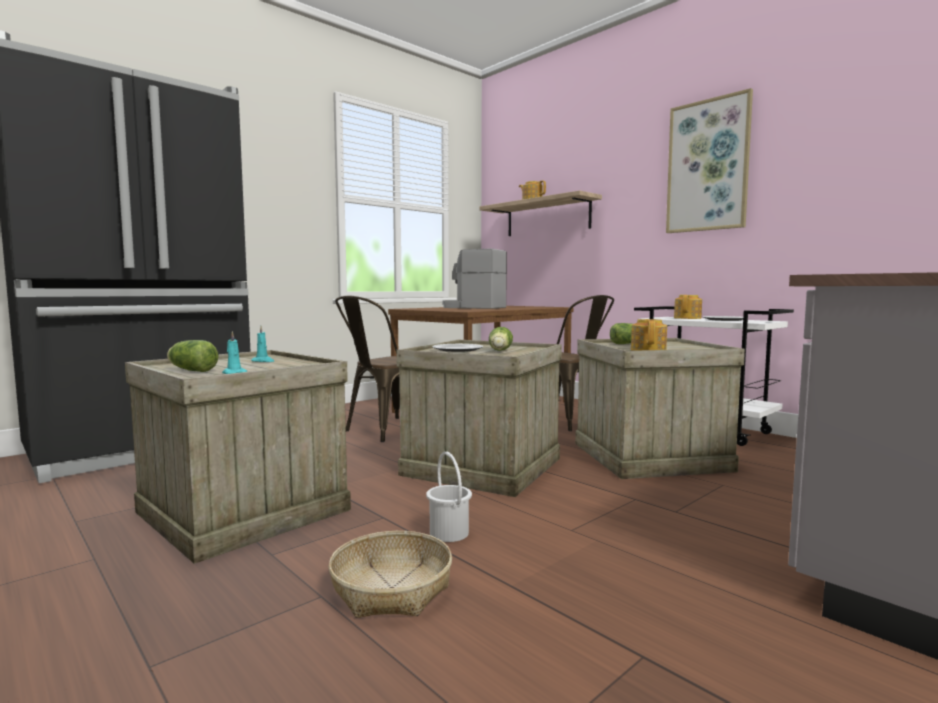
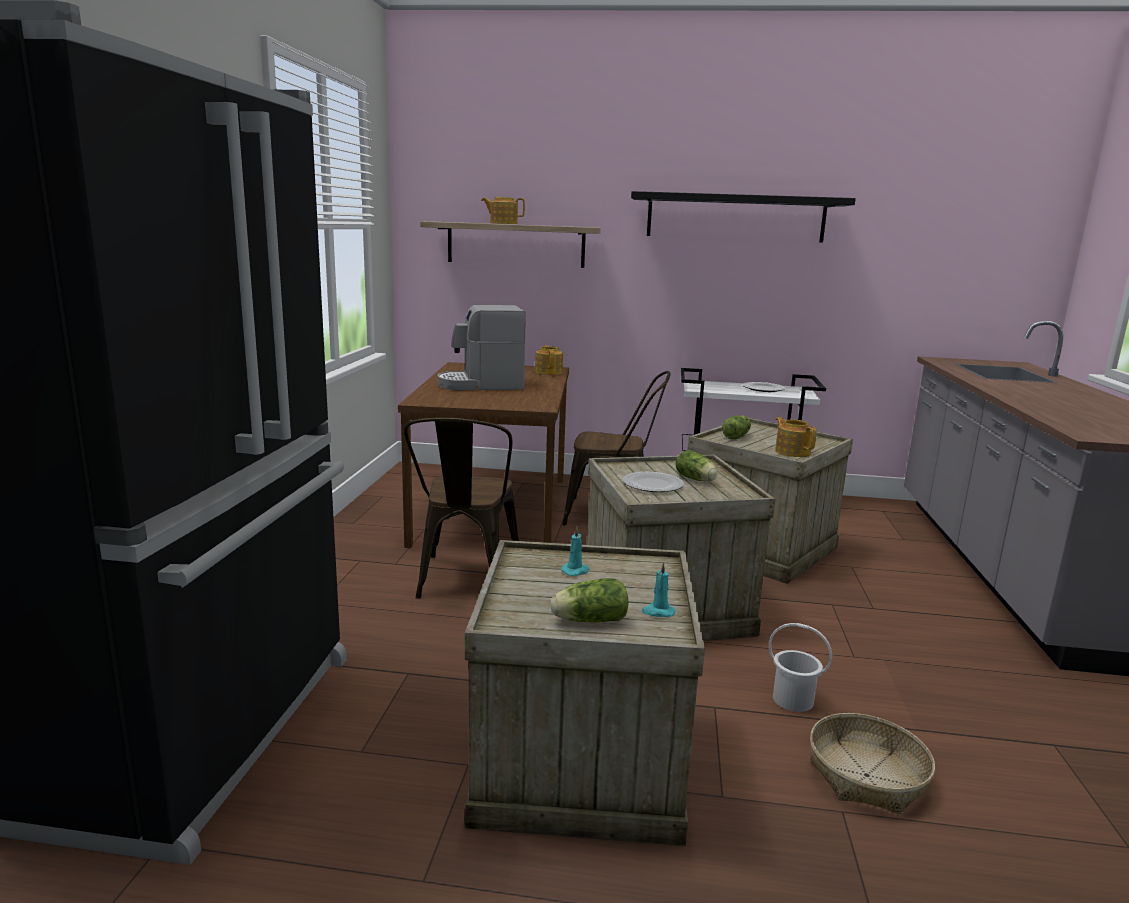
camera: 40 degrees left, 10 degrees up
picture [666,88,753,233] -> black shelf [631,191,856,243]
teapot [674,295,702,319] -> teapot moved to [535,345,563,375]

